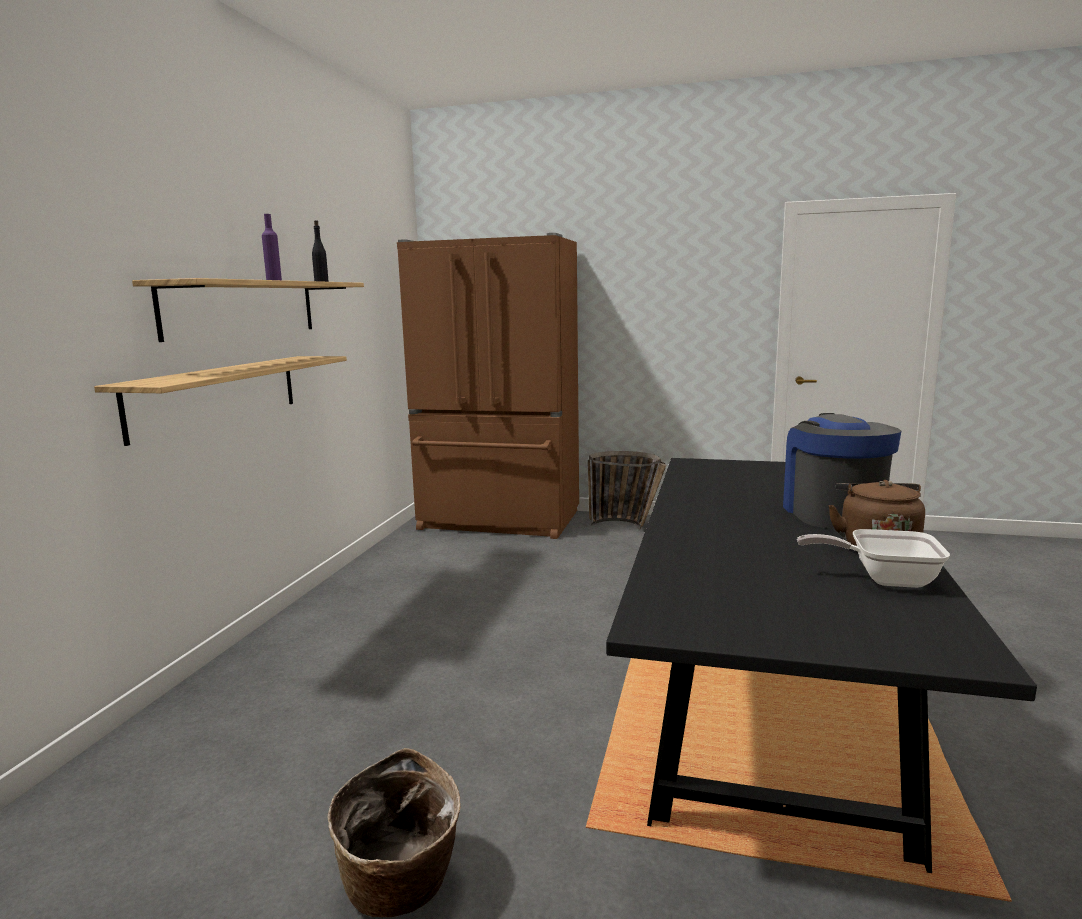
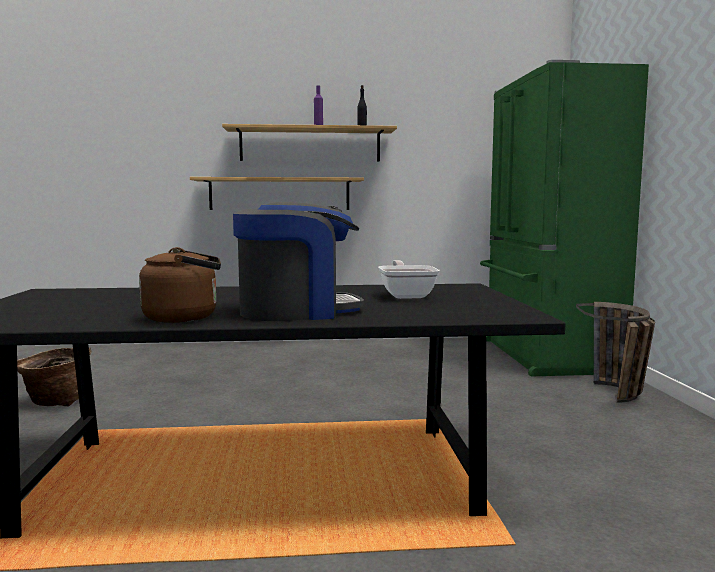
camera: 70 degrees right, 5 degrees down
brown fridge [397,233,579,539] -> green fridge [480,60,649,376]
frying pan [797,529,950,588] -> frying pan moved to [378,260,440,299]

